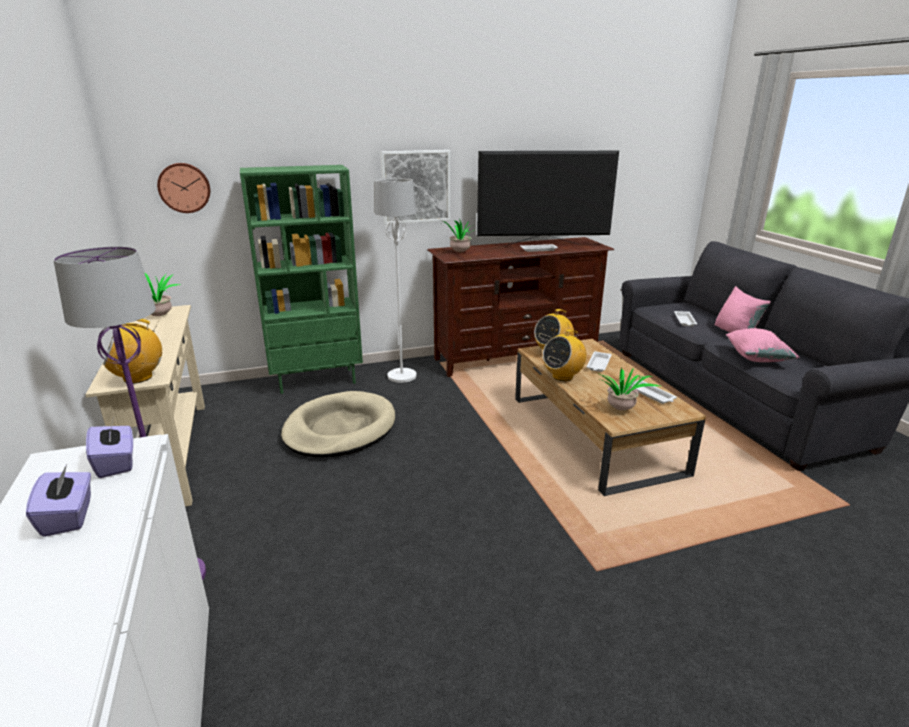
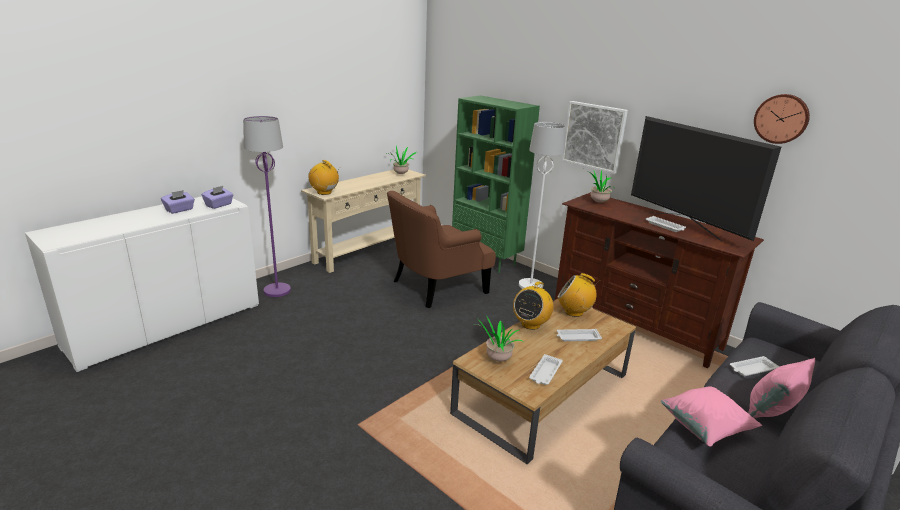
camera: 60 degrees right, 0 degrees up
wall clock [157,163,210,213] -> wall clock moved to [754,94,810,144]
beige dog bed [281,391,395,458] -> brown armchair [387,191,496,308]
radio [543,329,587,381] -> radio turned 75 degrees counterclockwise [513,281,553,330]

